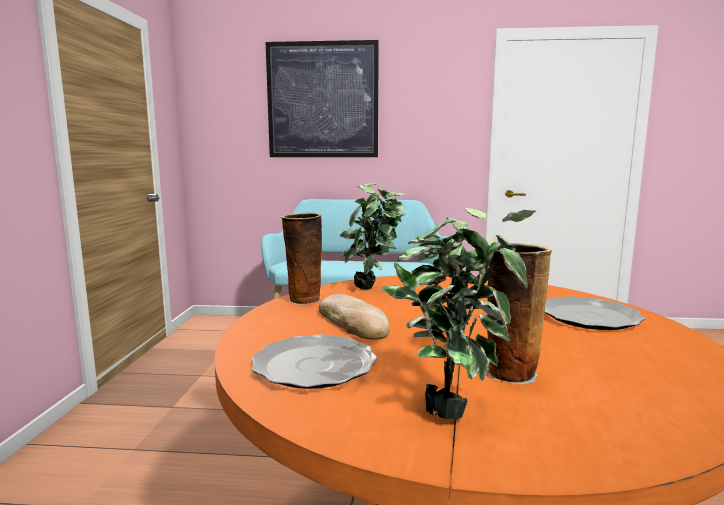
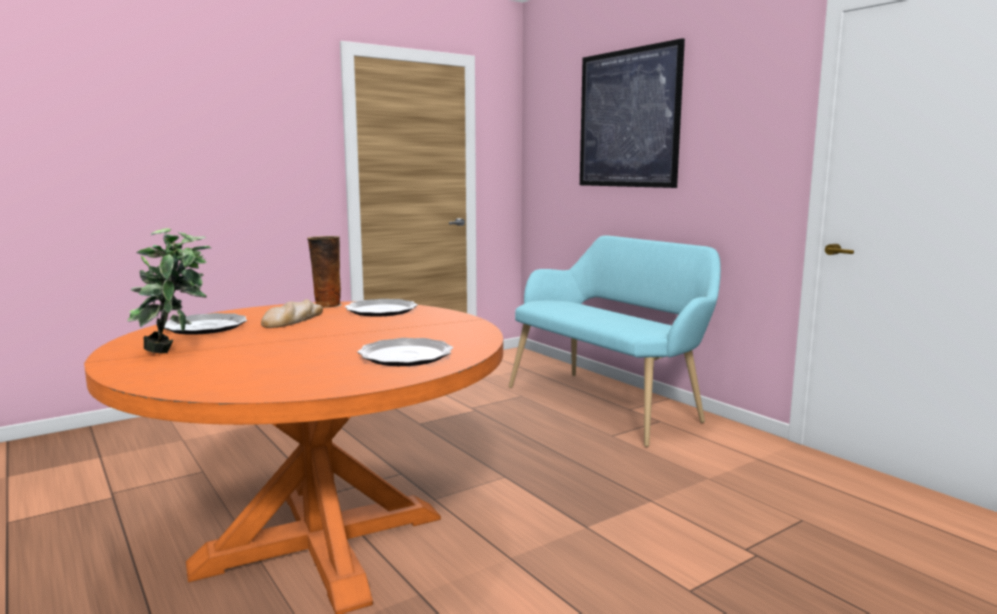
camera: 50 degrees right, 0 degrees up
potted plant [340,183,406,290] -> plate [345,299,418,316]
vase [487,243,552,385] -> none

